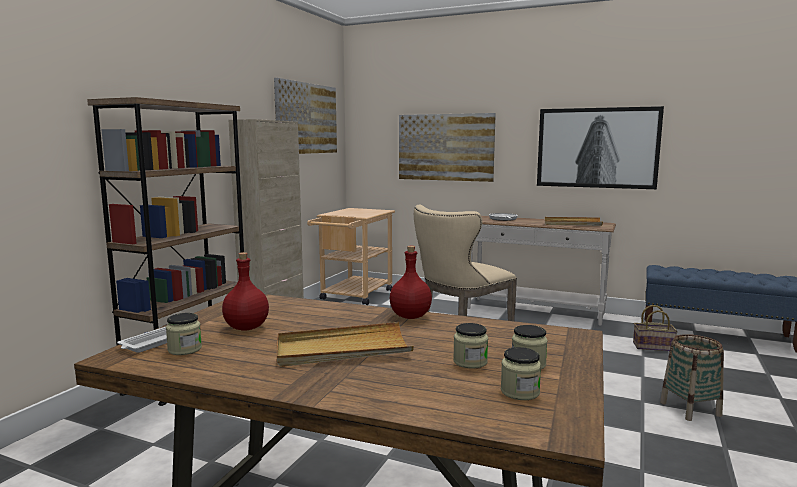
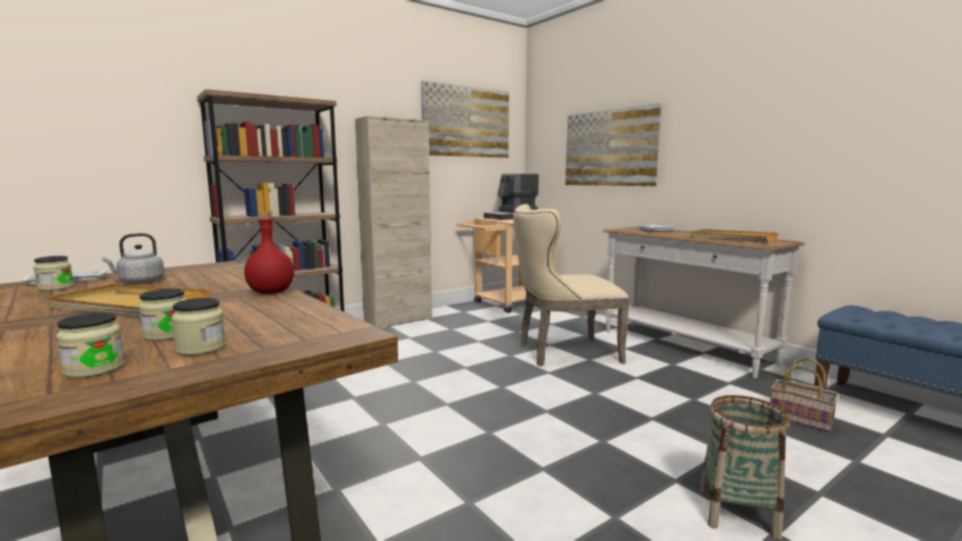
camera: 30 degrees right, 0 degrees up
red bottle [222,252,269,331] -> grey kettle [102,233,164,283]
picture [537,106,664,189] -> none
none -> coffee machine [484,174,539,220]

